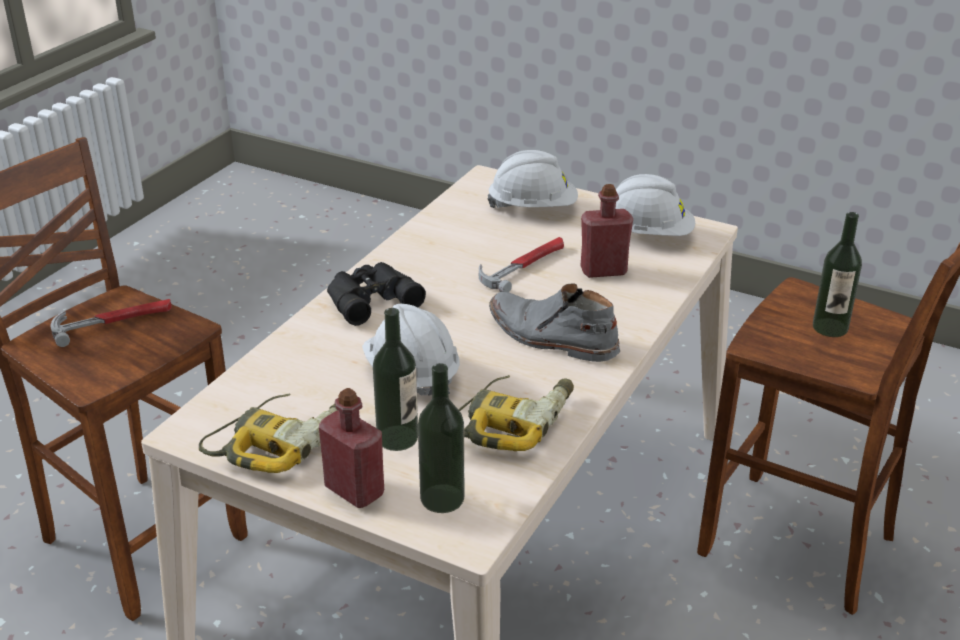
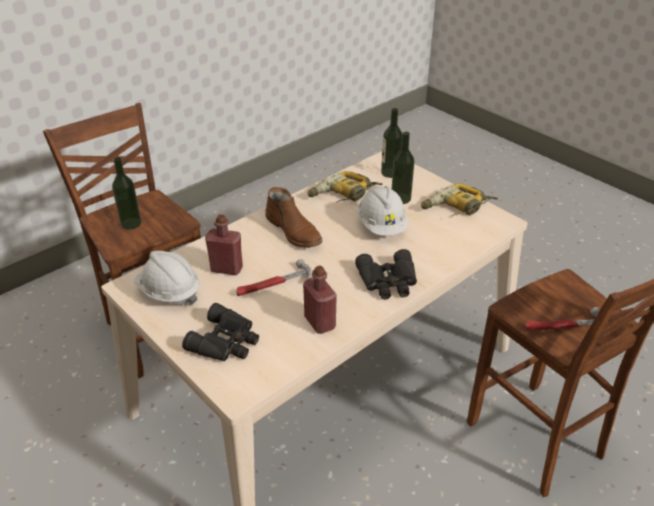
camera: 160 degrees left, 5 degrees up
red bottle [319,388,384,508] -> red bottle moved to [303,266,337,334]
white hard hat [487,150,578,209] -> black binoculars [182,303,259,361]
grey boot [489,283,620,362] -> brown boot [265,187,322,248]

